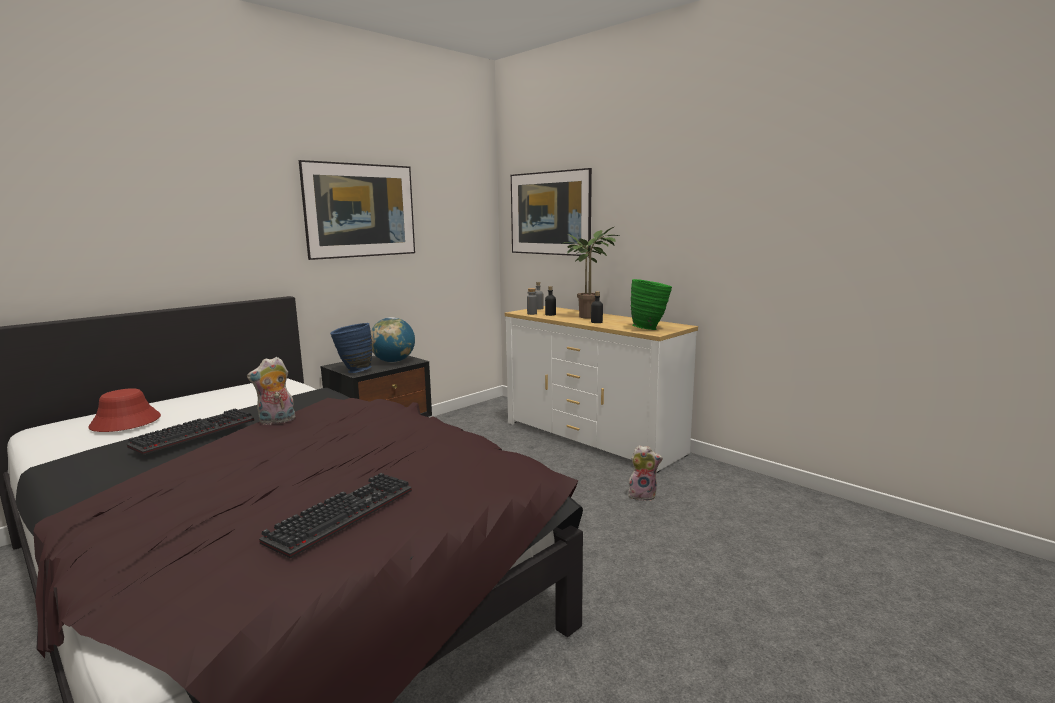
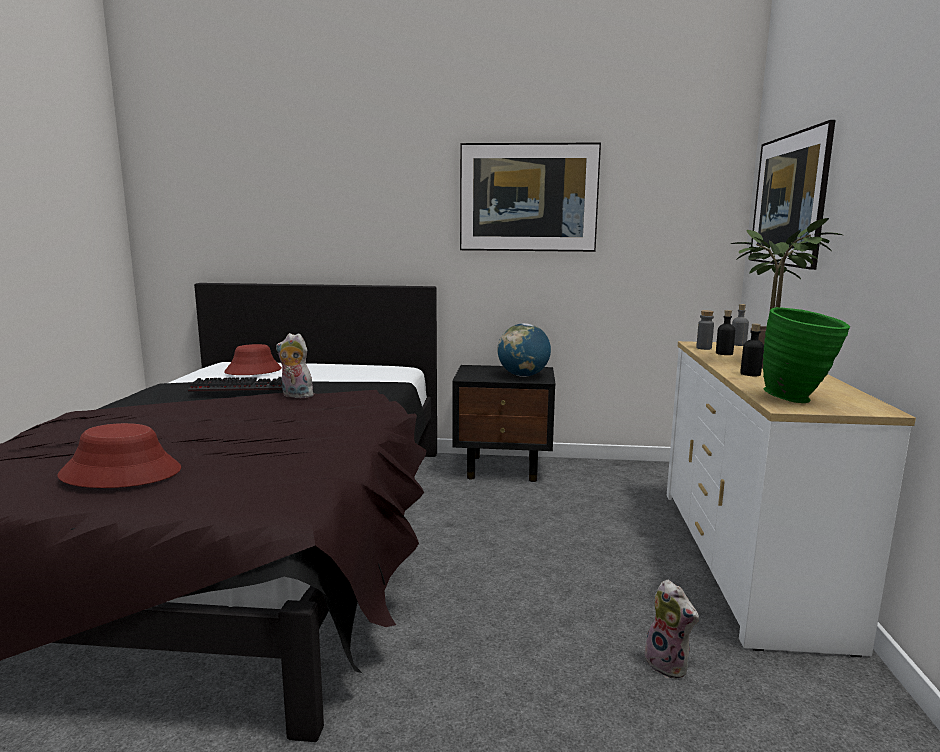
camera: 50 degrees right, 0 degrees up
keyboard [259,473,412,559] -> red hat [57,423,181,488]
blue vase [330,323,372,373] -> none

